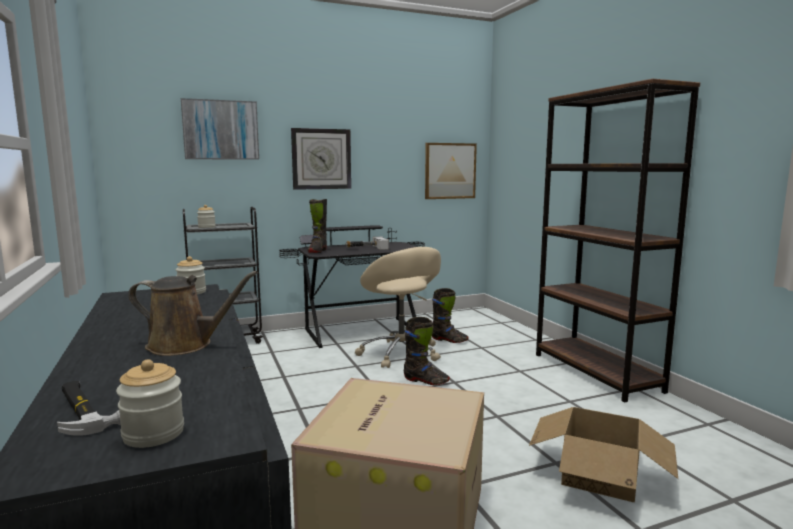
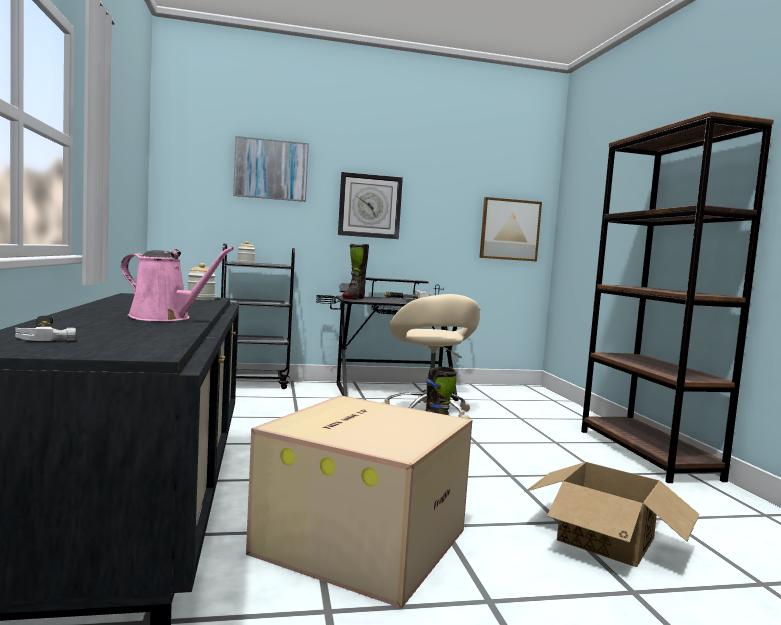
camera: 10 degrees right, 5 degrees down
jar [116,359,184,448] -> none
brown watering can [128,271,258,356] -> pink watering can [121,247,234,321]
black boot [432,288,469,343] -> none

